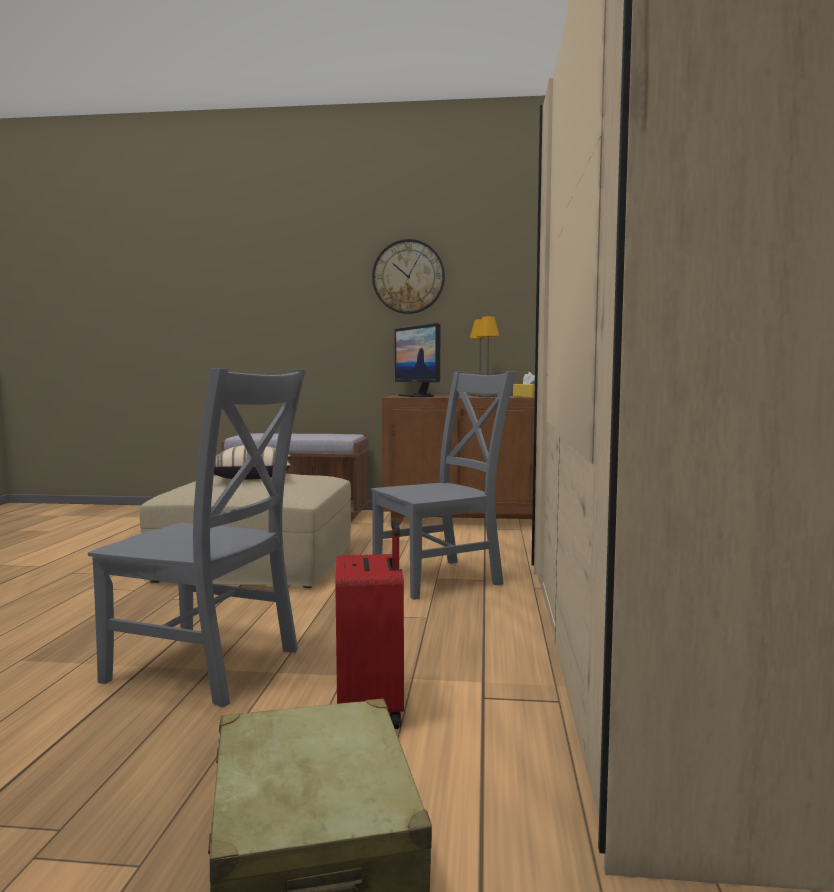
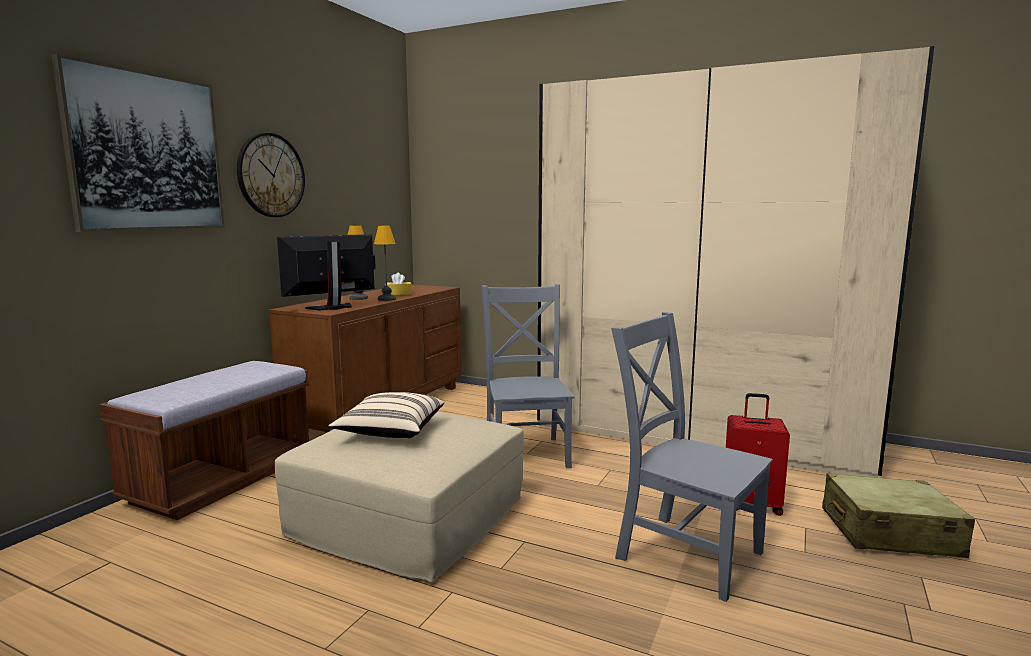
camera: 70 degrees left, 5 degrees up
grey chair [88,368,306,707] -> grey chair turned 90 degrees counterclockwise [611,312,773,602]
monitor [395,323,440,397] -> monitor turned 150 degrees clockwise [277,234,376,311]
none -> picture [51,53,225,232]

